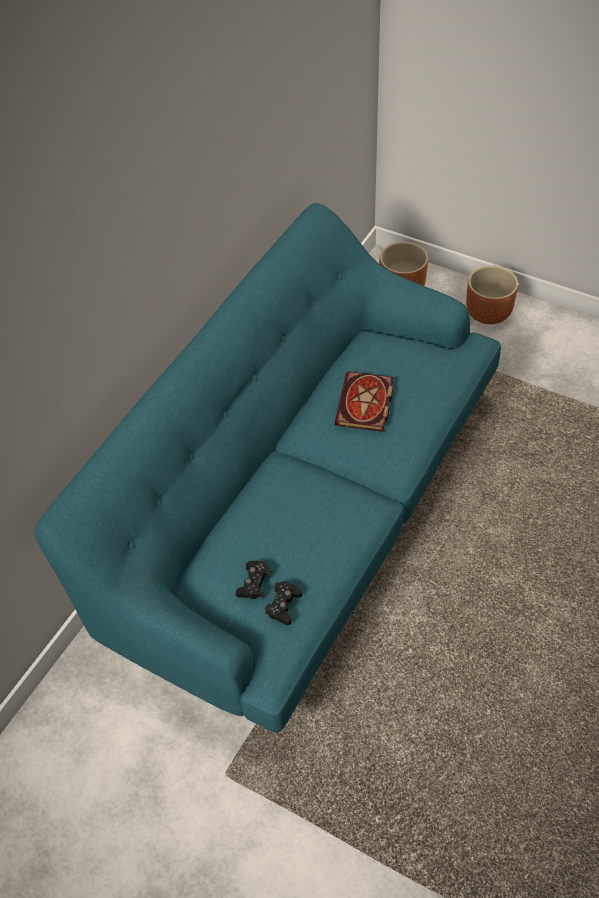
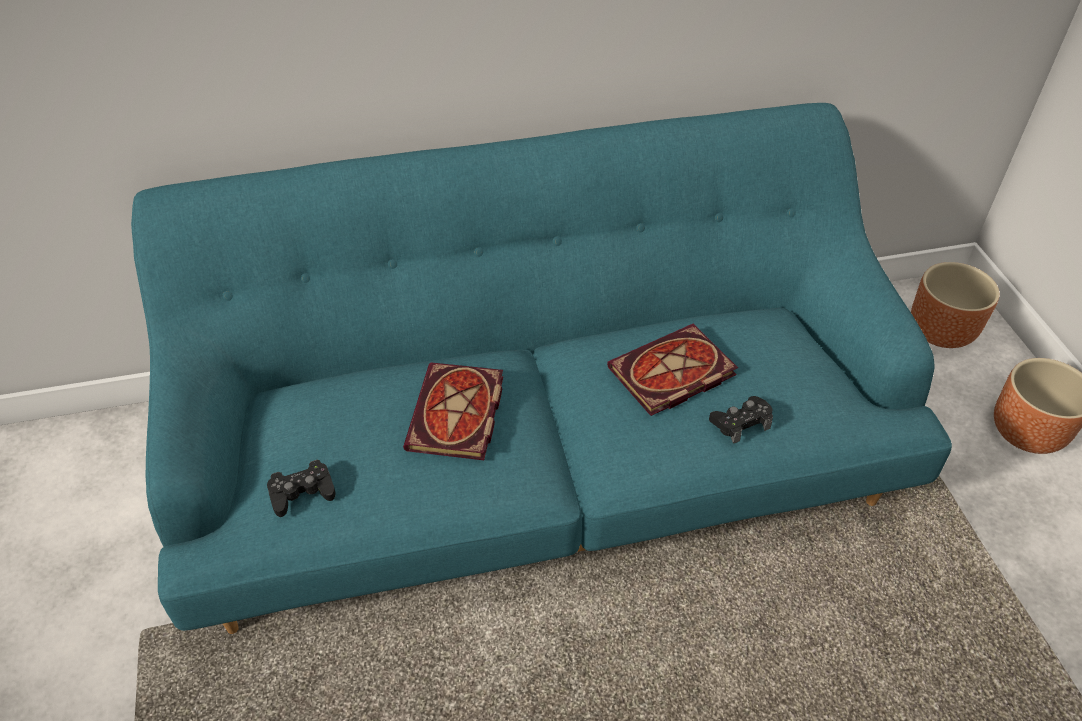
camera: 45 degrees right, 5 degrees down
black game controller [235,560,271,599] -> black game controller moved to [709,396,773,444]
none -> book [403,362,503,460]

